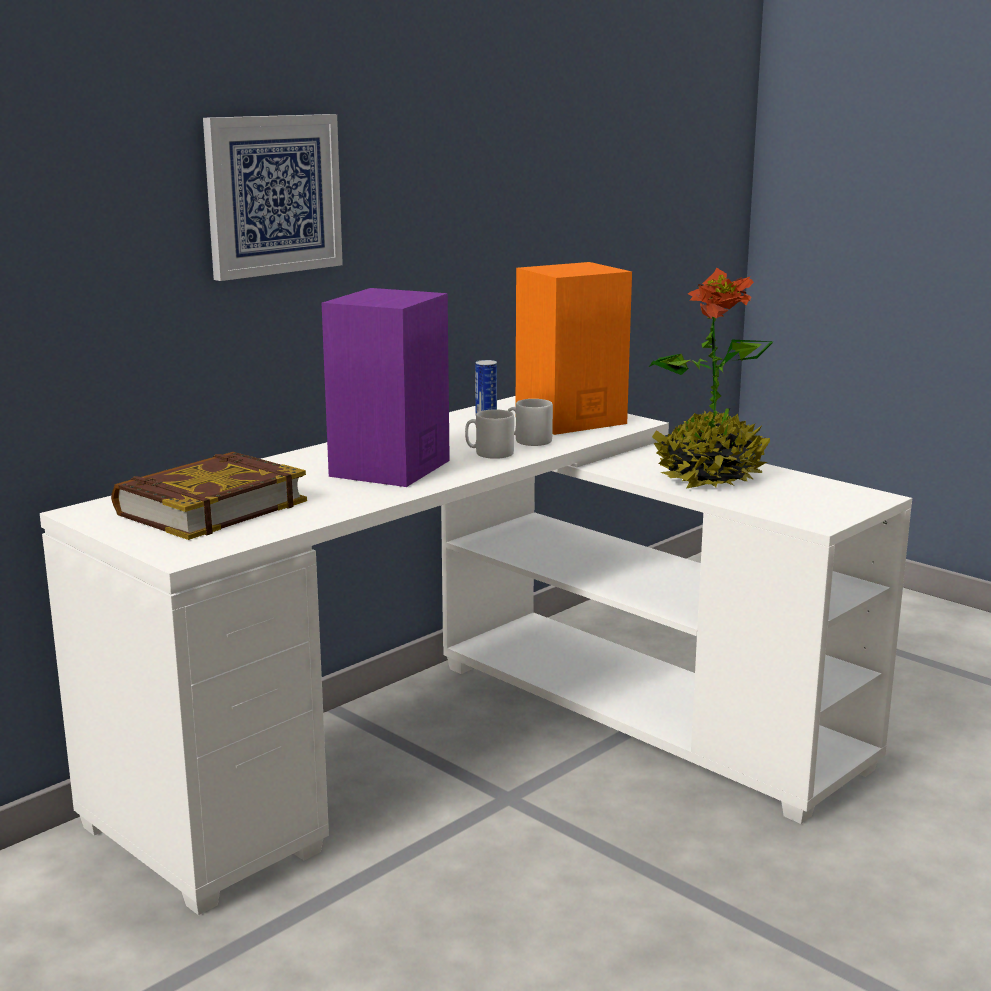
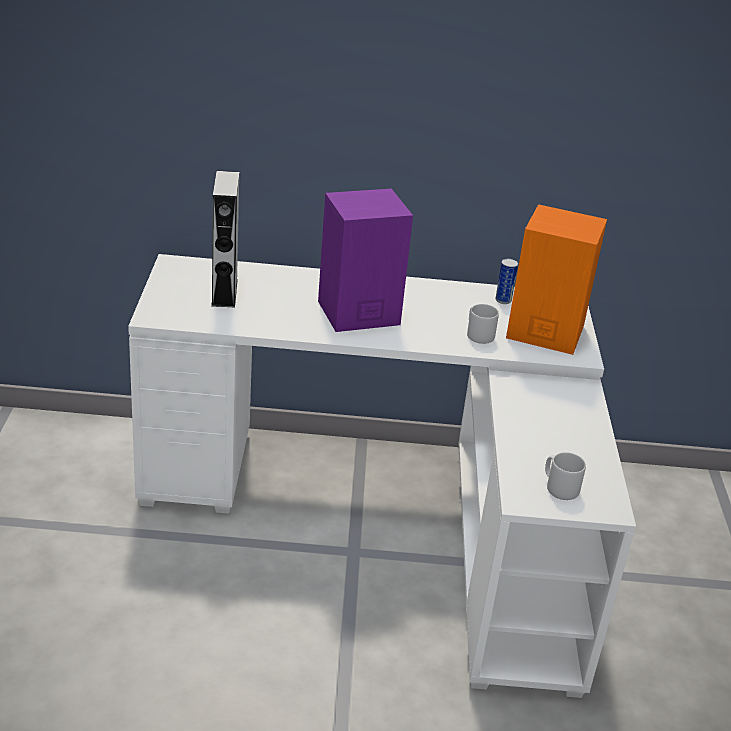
camera: 45 degrees right, 15 degrees up
book [111,452,307,540] -> grey speaker [211,171,239,307]
picture [203,114,343,281] -> none
grey mug [465,410,514,459] -> grey mug moved to [545,452,586,500]
potted plant [649,267,773,488] -> none

